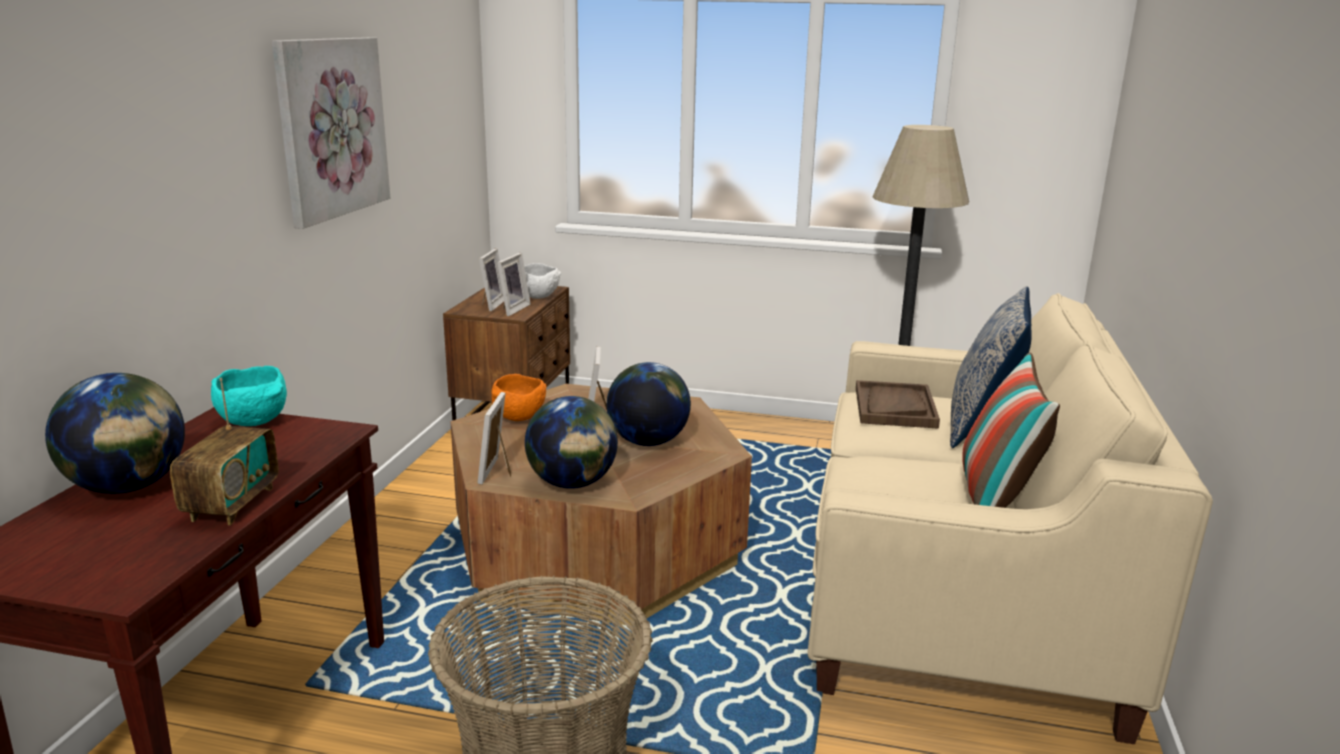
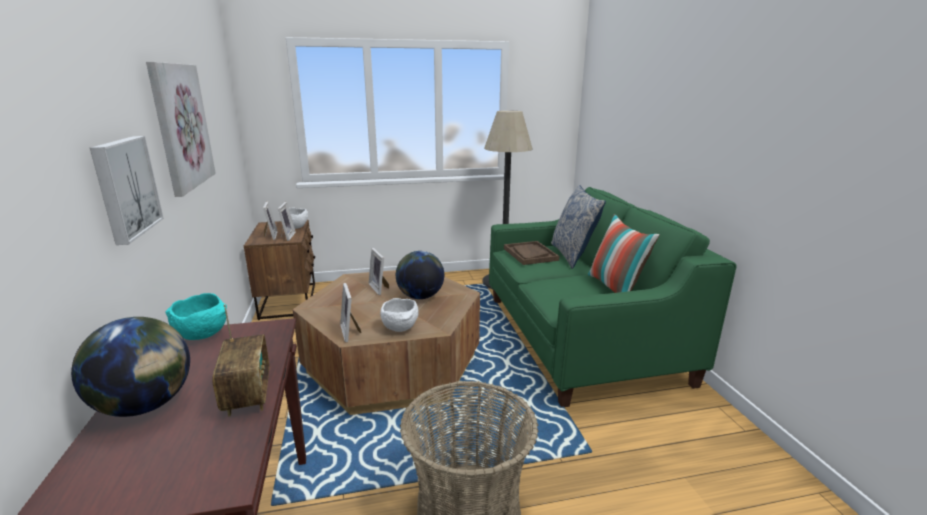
camera: 25 degrees left, 0 degrees up
orange bowl [492,374,547,421] -> none
globe [525,396,618,489] -> white bowl [380,298,418,332]
beige sofa [808,293,1213,744] -> green sofa [489,187,737,407]
none -> picture [90,136,164,245]

